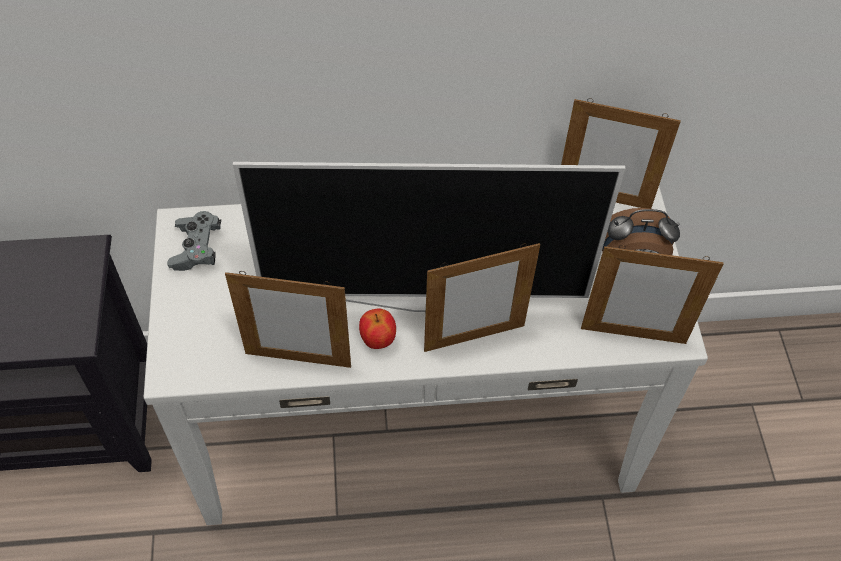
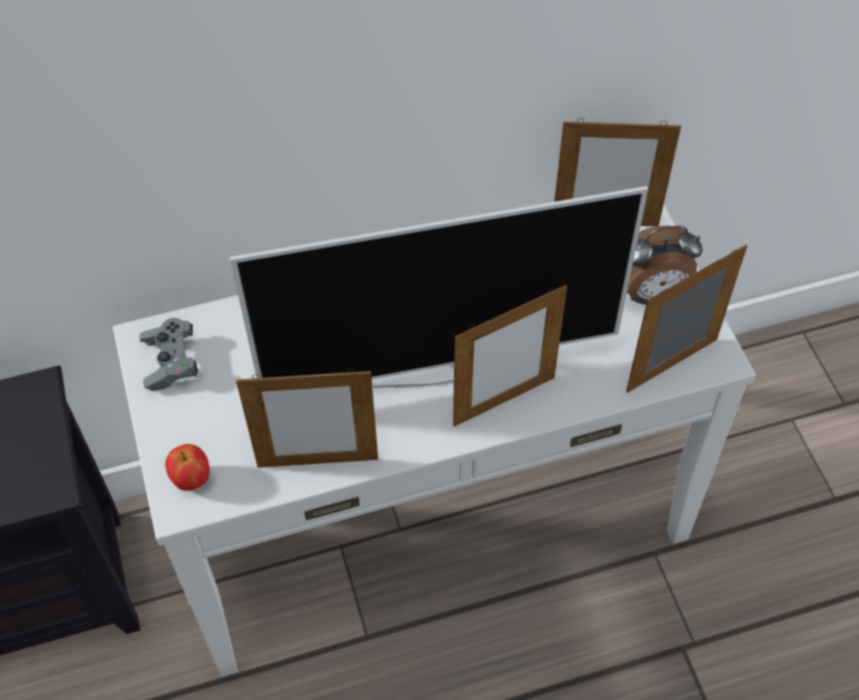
camera: 10 degrees left, 0 degrees up
apple [359,309,396,349] -> apple moved to [165,444,210,491]
picture frame [581,245,724,344] -> picture frame turned 150 degrees clockwise [626,245,747,393]

